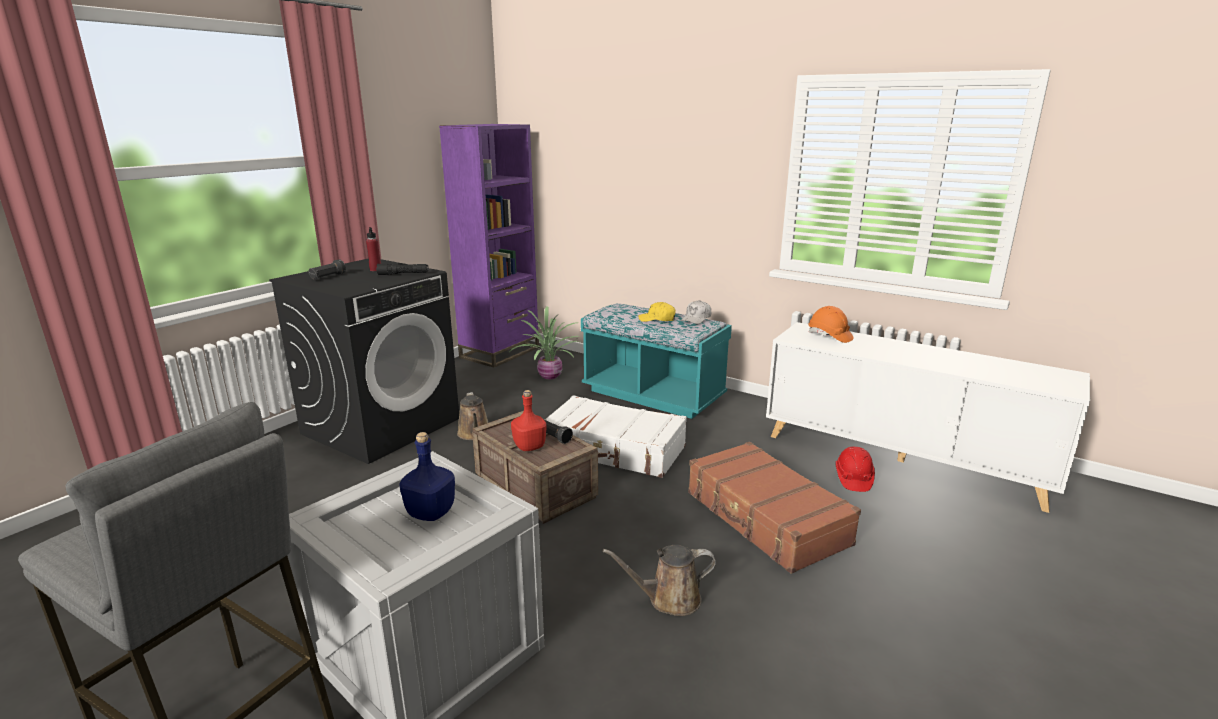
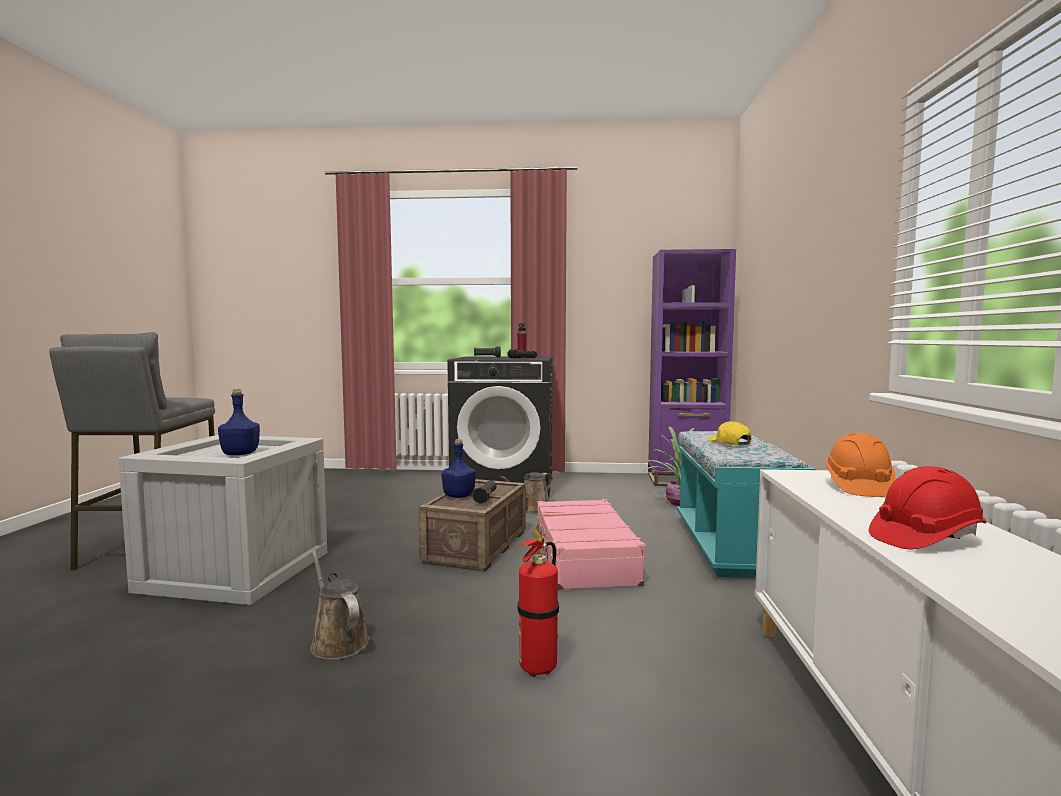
camera: 60 degrees right, 15 degrees down
red bottle [511,390,547,451] -> blue bottle [441,439,476,498]
white suitcase [545,395,687,478] -> pink suitcase [533,499,646,590]
white cap [681,300,711,324] -> none
brown suitcase [688,442,861,574] -> fire extinguisher [518,529,559,677]
red hard hat [835,447,875,492] -> red hard hat moved to [869,466,986,549]

